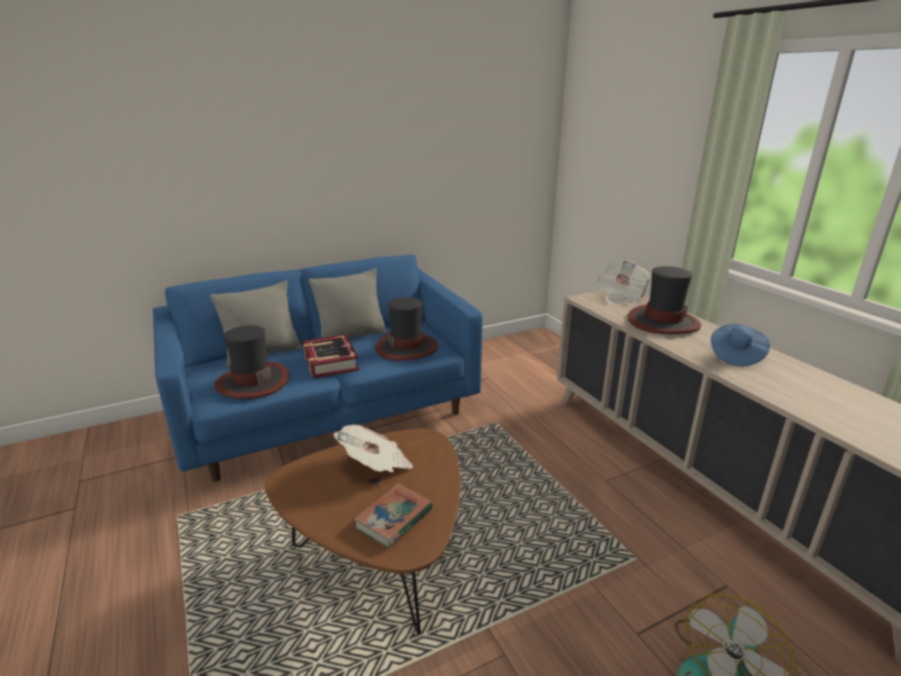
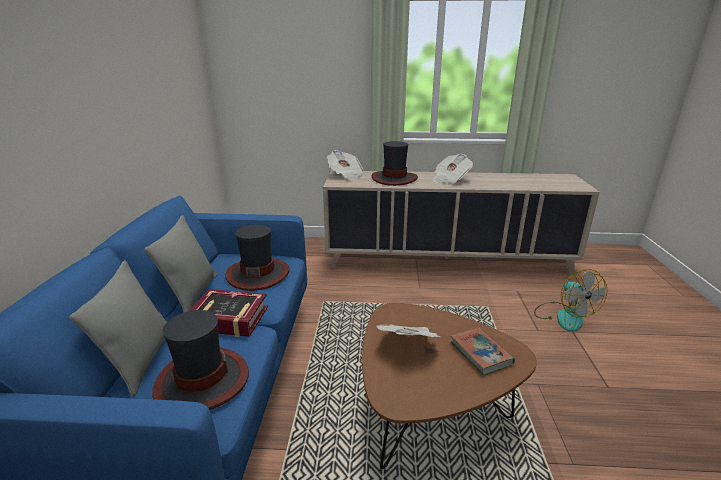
camera: 60 degrees left, 0 degrees up
blue hat [711,324,770,366] -> newspaper [433,154,473,183]

